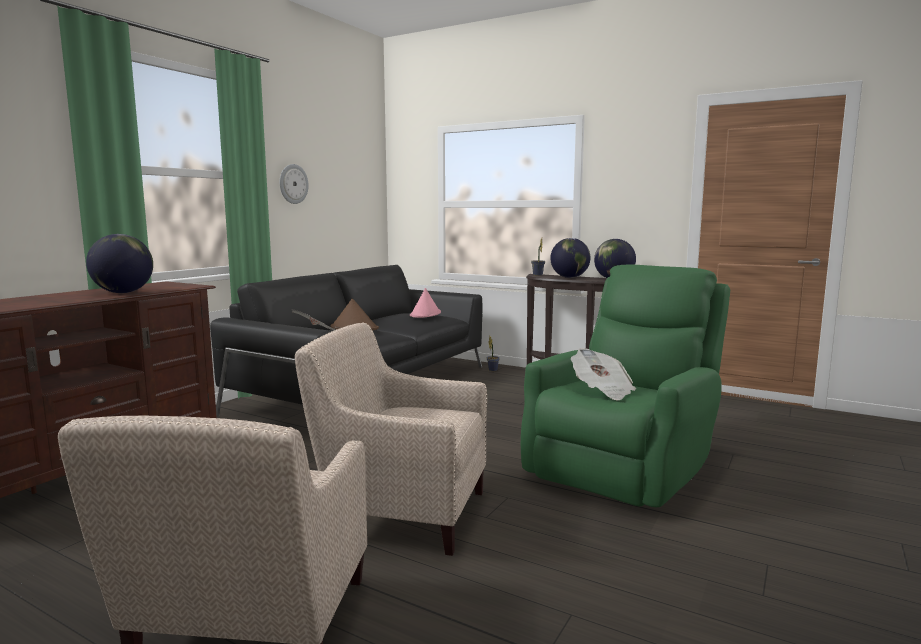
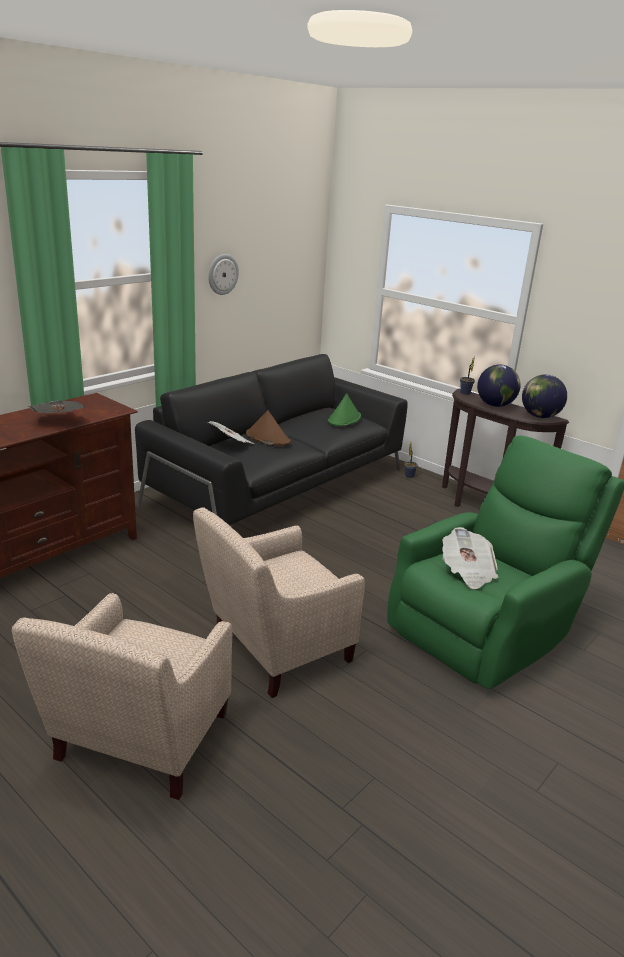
camera: 10 degrees right, 15 degrees up
globe [86,234,153,293] -> newspaper [28,401,85,413]
beige armchair [295,322,487,556] -> beige armchair turned 60 degrees counterclockwise [193,507,365,698]
pink hat [410,288,441,318] -> green hat [328,393,361,426]

